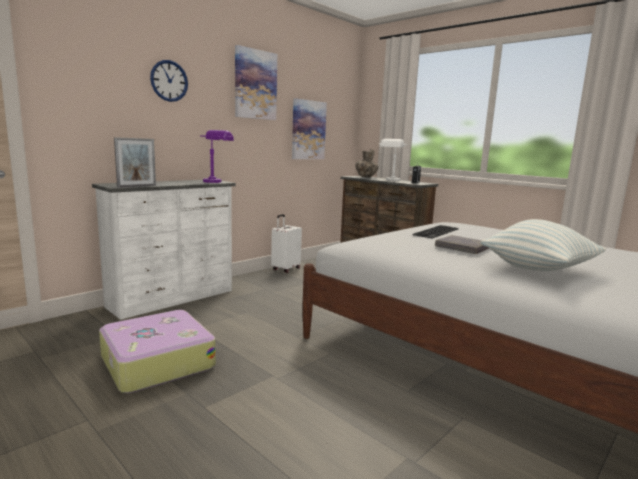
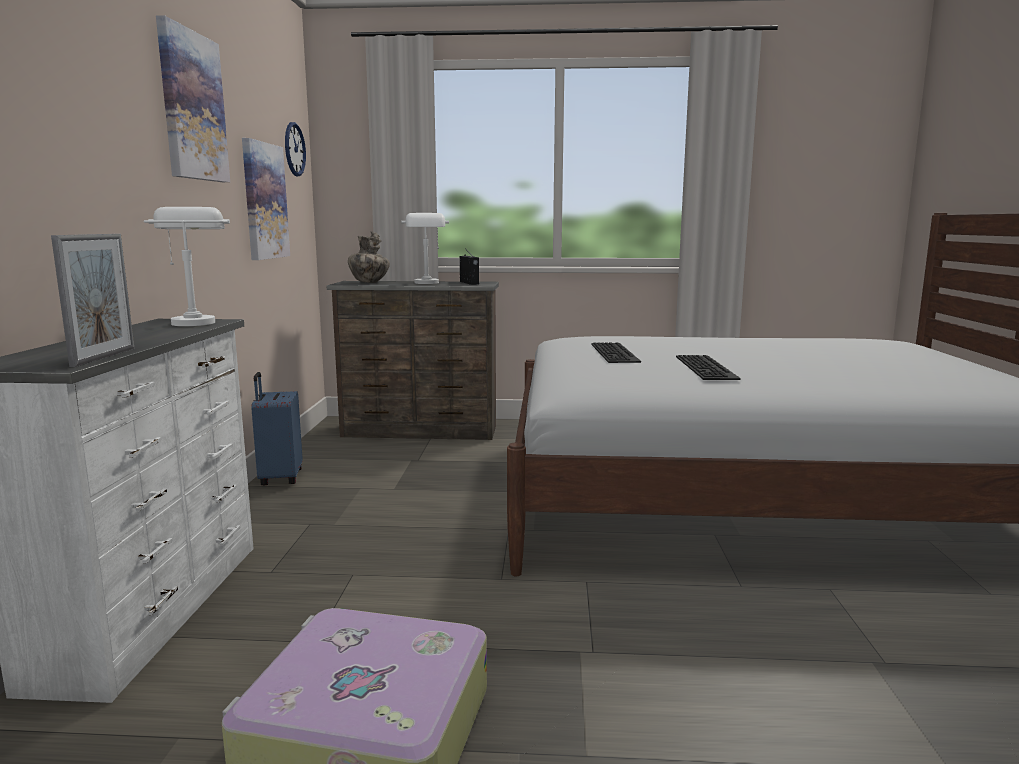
camera: 40 degrees left, 0 degrees up
wall clock [150,60,188,102] -> wall clock moved to [285,122,306,177]
purple table lamp [200,130,234,183] -> white table lamp [144,207,230,326]
white suitcase [271,214,302,273] -> blue suitcase [251,372,303,485]
grey book [435,235,490,254] -> keyboard [676,355,741,380]
pillow [481,219,606,271] -> none

